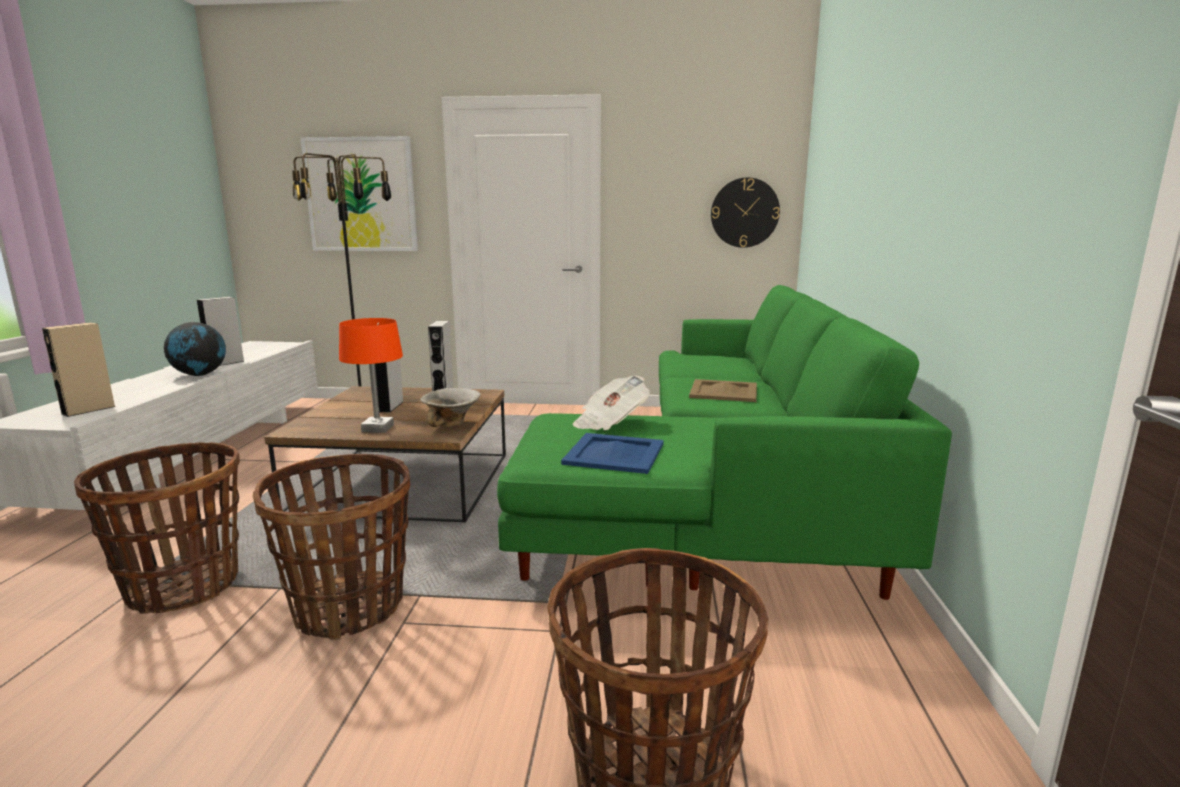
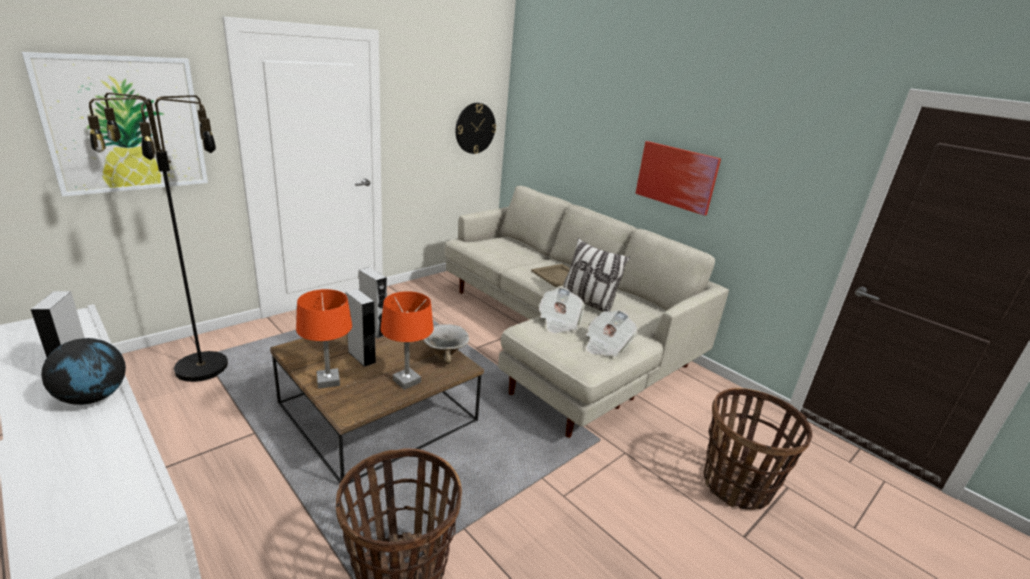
camera: 50 degrees left, 10 degrees up
beige speaker [42,322,116,417] -> none
basket [253,454,411,640] -> none
green sofa [497,285,952,600] -> beige sofa [445,186,729,438]
blue tray [561,433,664,474] -> newspaper [586,310,638,357]
none -> orange table lamp [296,289,352,389]
none -> pillow [563,238,630,312]
none -> picture [635,141,721,216]

